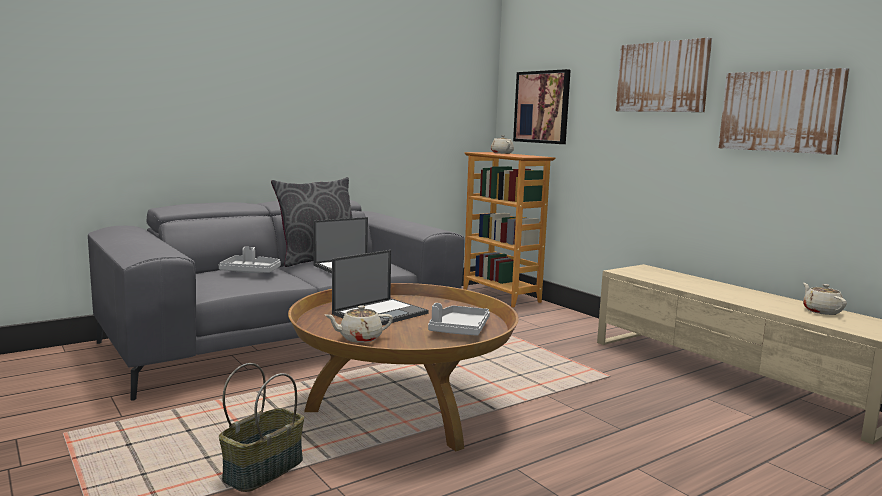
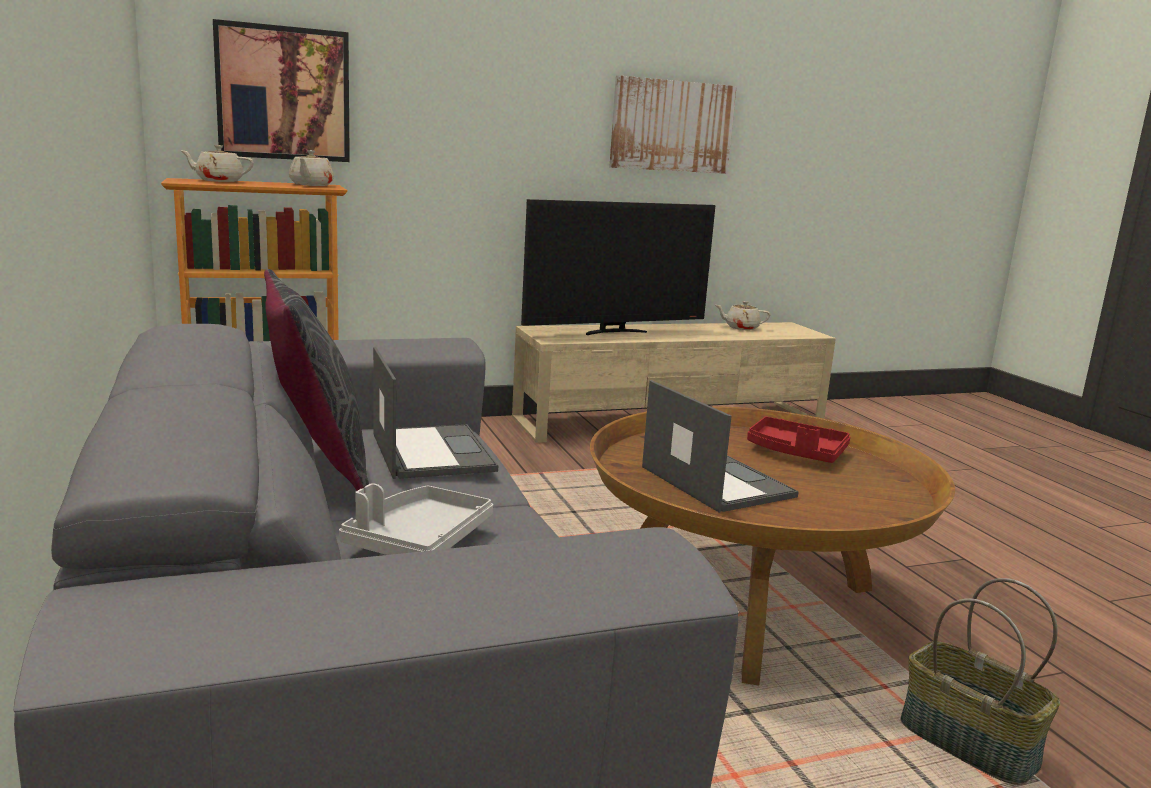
camera: 75 degrees left, 5 degrees up
beige teapot [325,306,393,343] -> beige teapot moved to [289,150,334,186]
grey tray [428,303,490,336] -> red tray [747,417,850,463]
picture [616,37,712,112] -> none
none -> television [521,199,716,335]

